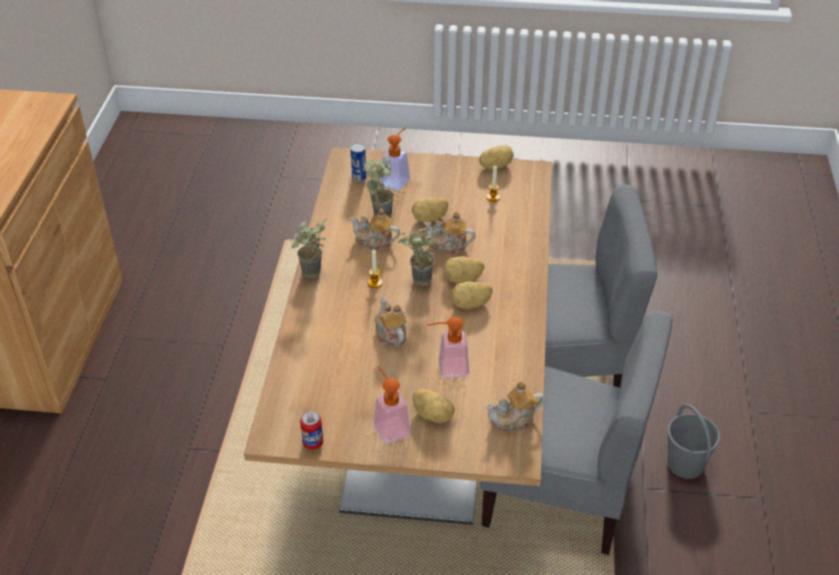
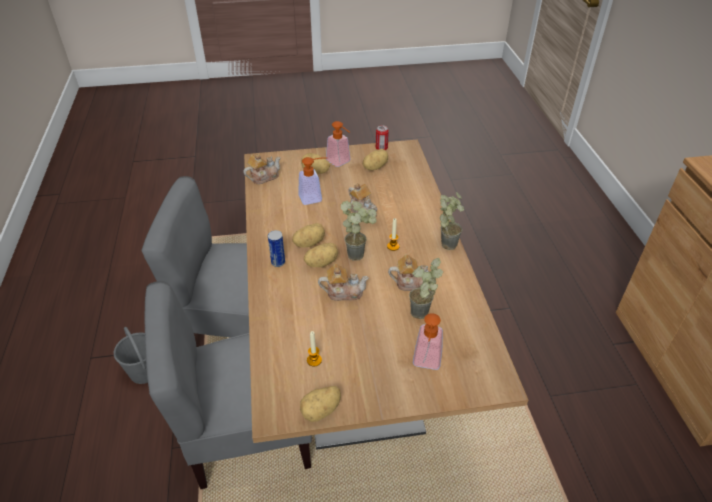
camera: 165 degrees right, 0 degrees up
can [350,143,366,183] -> can moved to [268,230,285,267]
potato [412,197,448,223] -> potato moved to [362,149,388,170]

